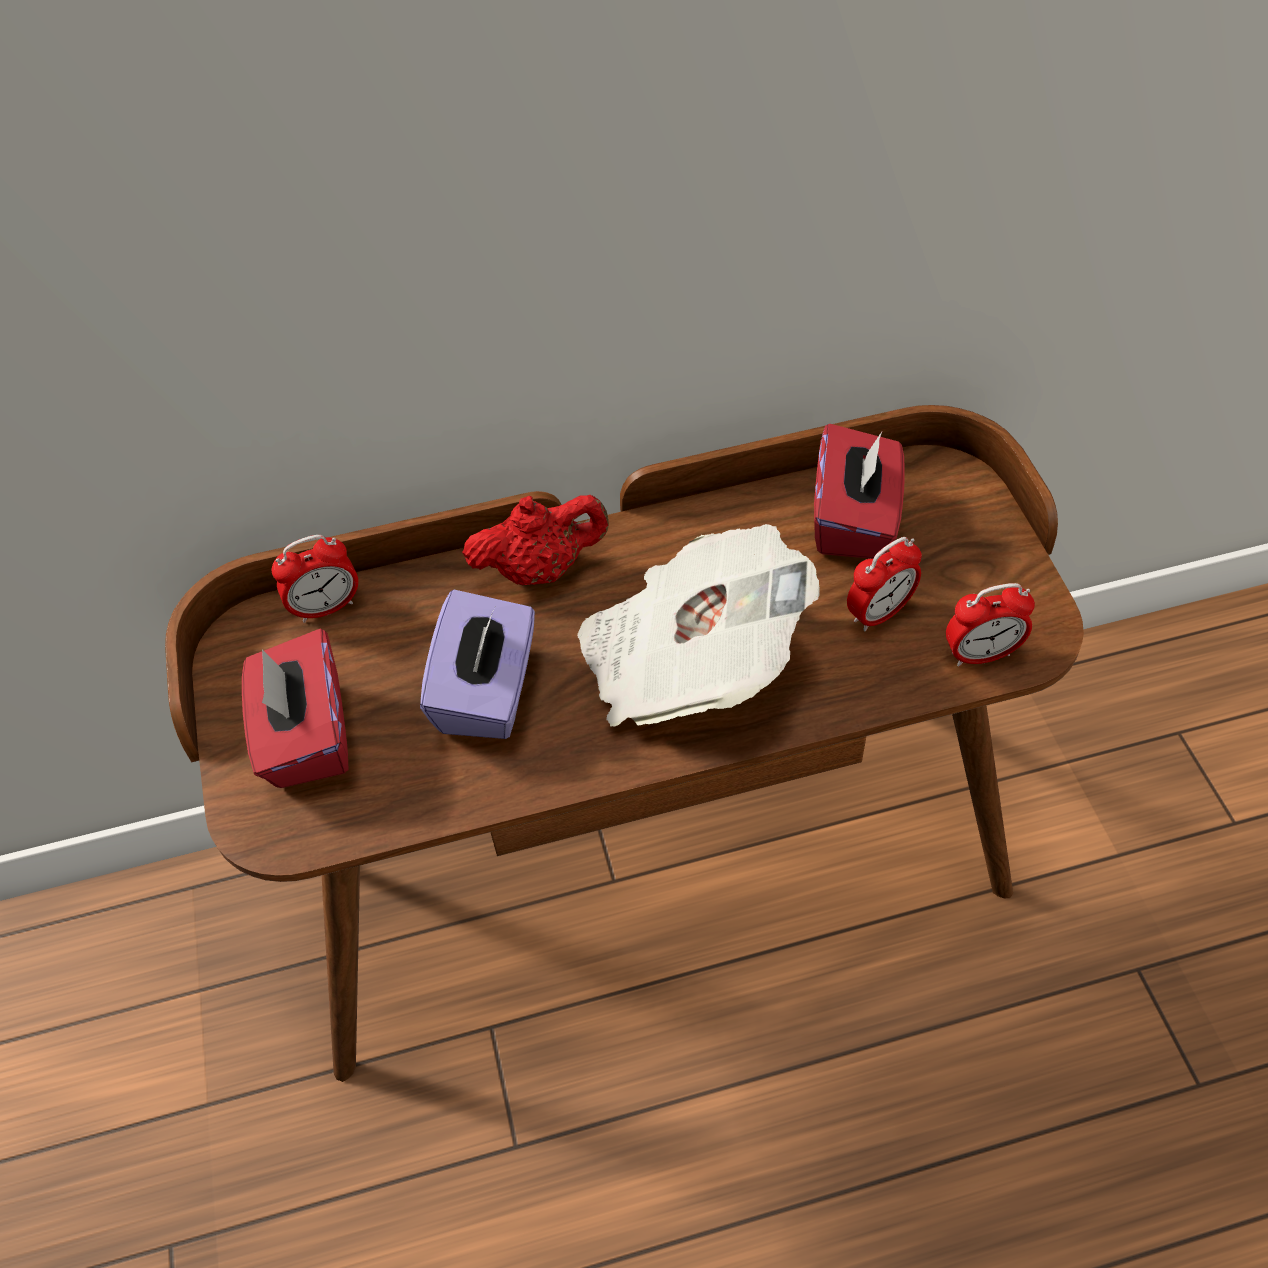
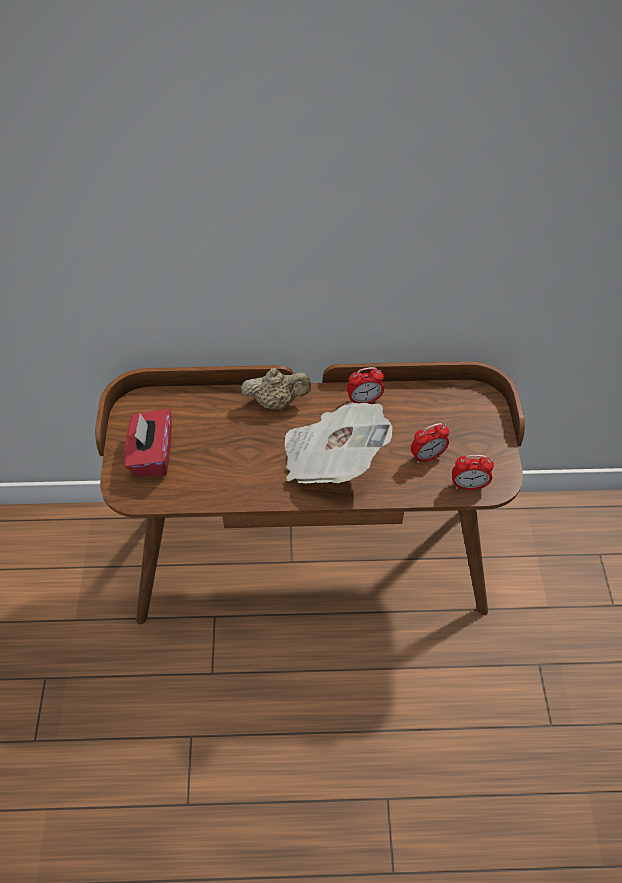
camera: 10 degrees right, 0 degrees up
alarm clock [272,535,358,623] -> alarm clock moved to [347,367,384,404]
purple tissue box [420,590,535,739] -> none
red teapot [462,495,609,585] -> beige teapot [241,368,312,410]
red tissue box [814,423,905,559] -> none

